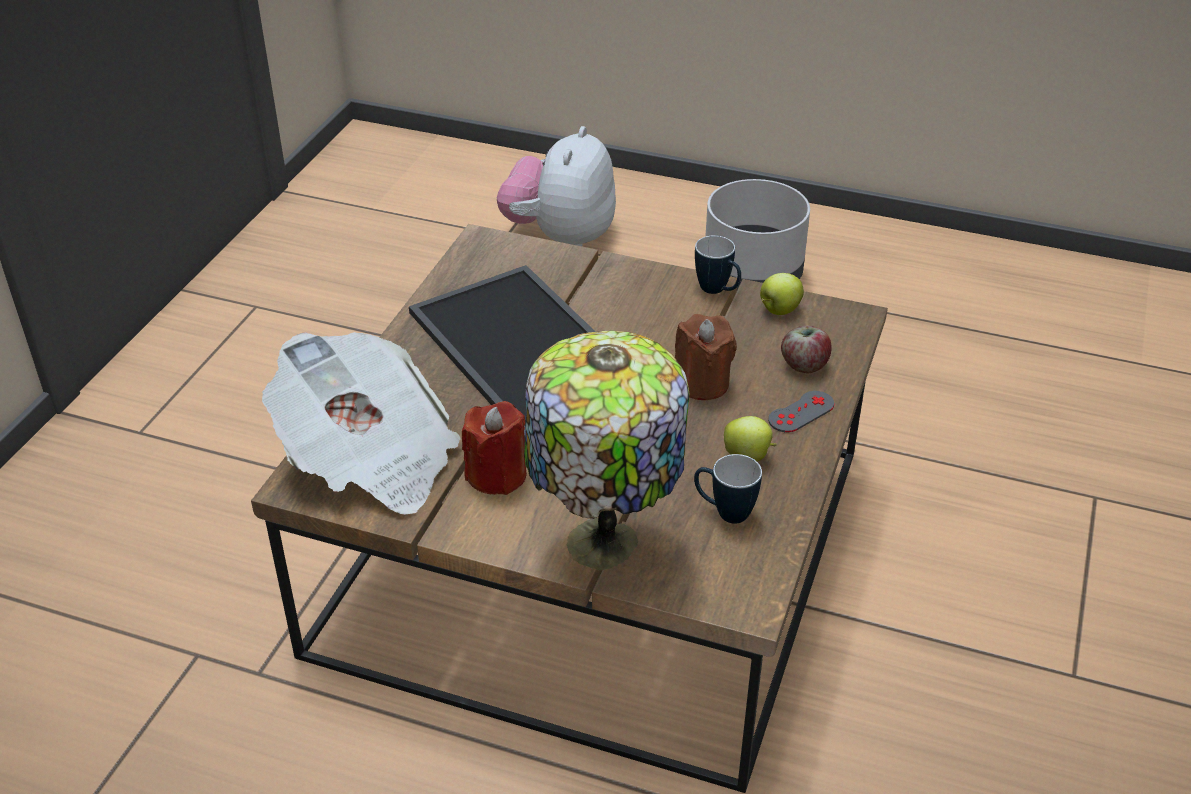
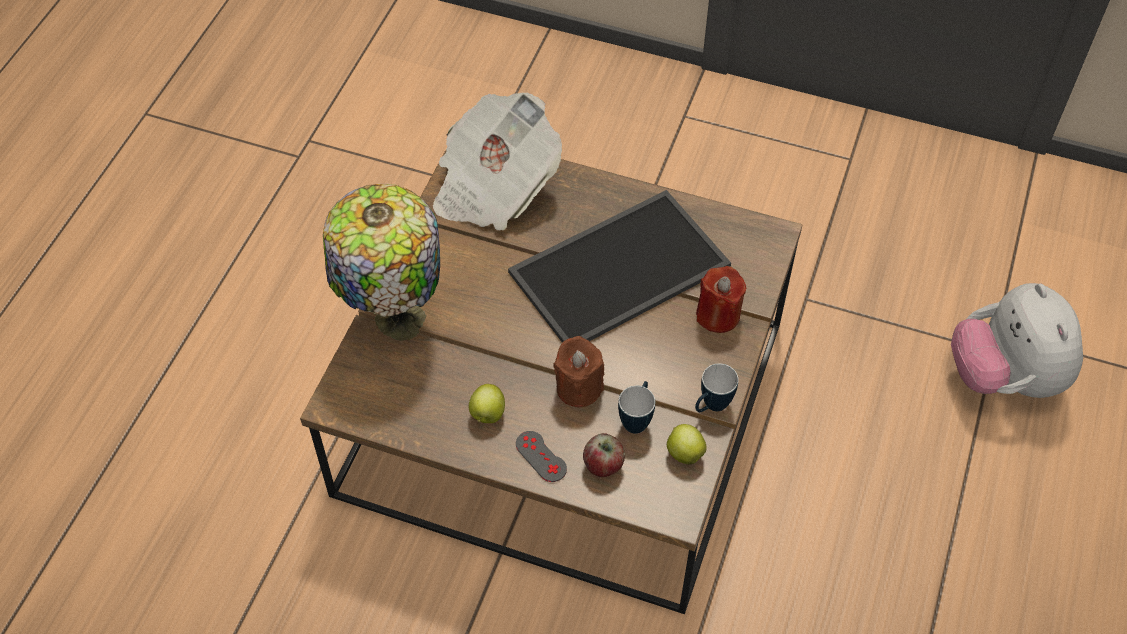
camera: 90 degrees right, 15 degrees up
red candle [462,401,527,495] -> red candle moved to [696,266,746,333]
plush toy [497,126,616,246] -> plush toy turned 120 degrees counterclockwise [951,283,1083,398]
mug [694,454,762,524] -> mug moved to [618,381,655,434]
grey planter [705,179,810,290] -> none

